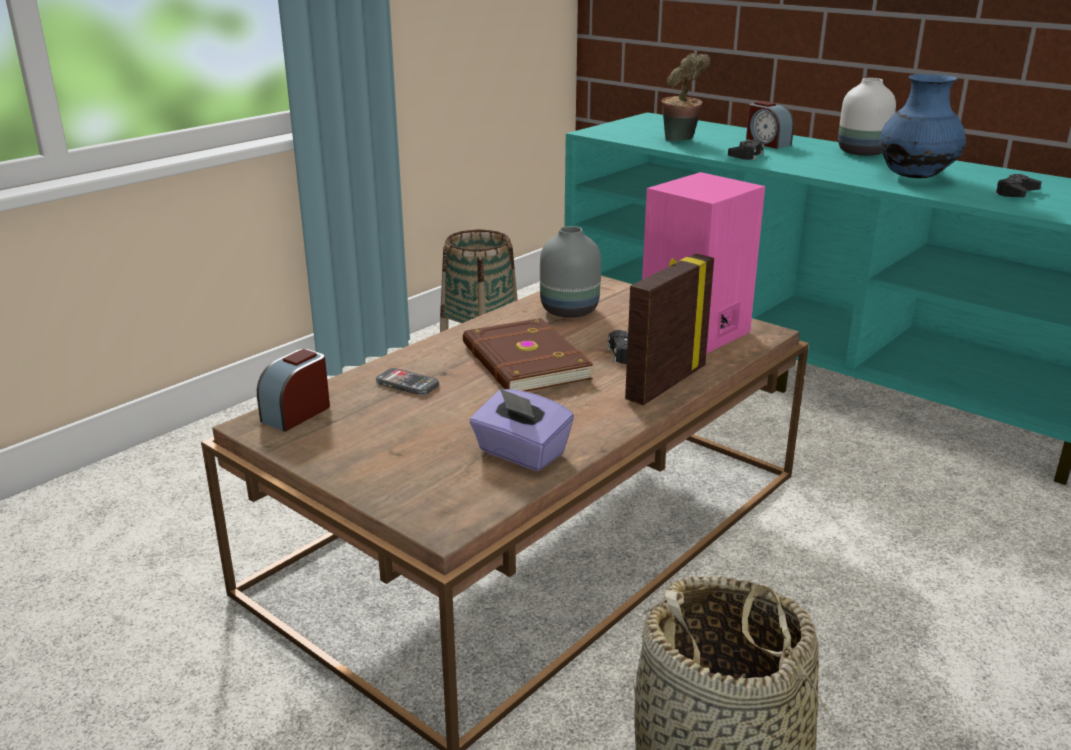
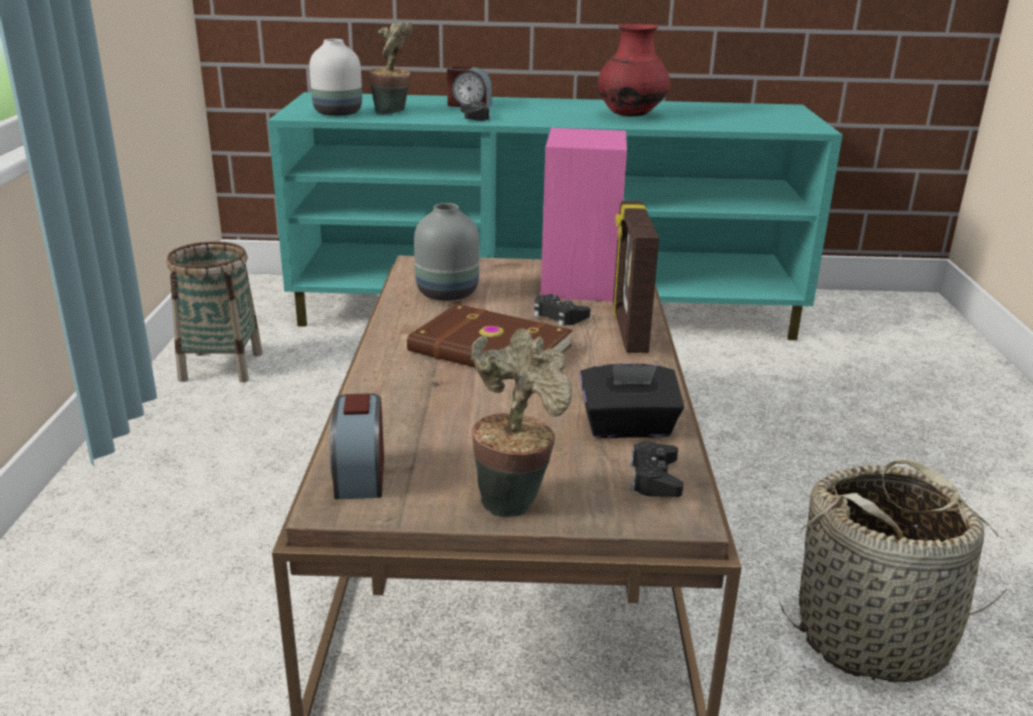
camera: 40 degrees left, 0 degrees up
phone [376,368,439,395] -> none
purple tissue box [469,388,574,471] -> black tissue box [579,363,684,438]
white vase [838,78,896,156] -> white vase moved to [309,39,362,116]
blue vase [879,74,966,178] -> red vase [598,24,670,117]
black game controller [995,174,1042,197] -> black game controller moved to [630,441,684,497]
none -> potted plant [470,329,572,517]

